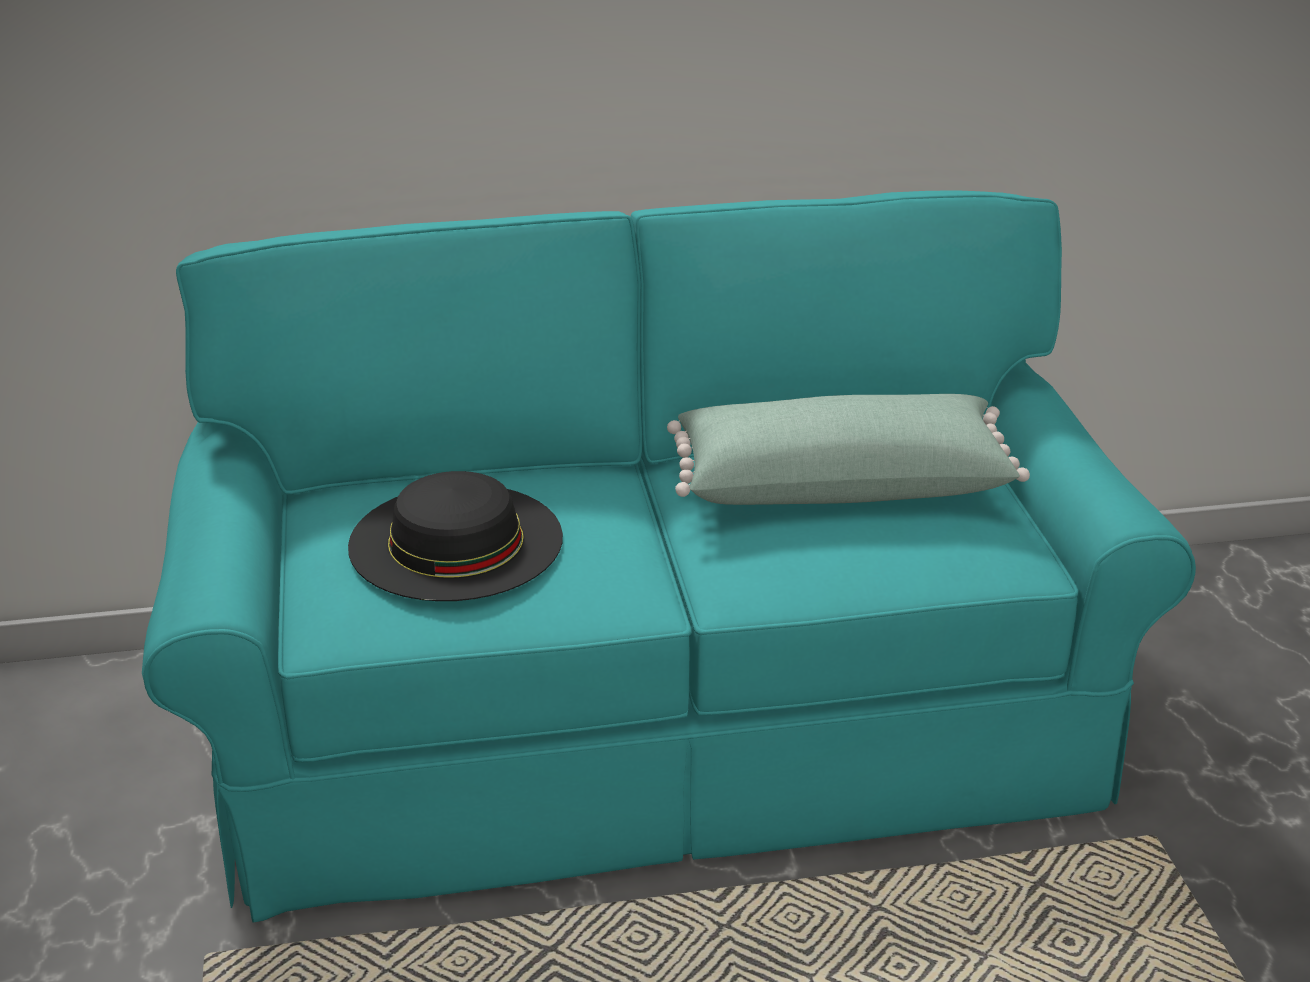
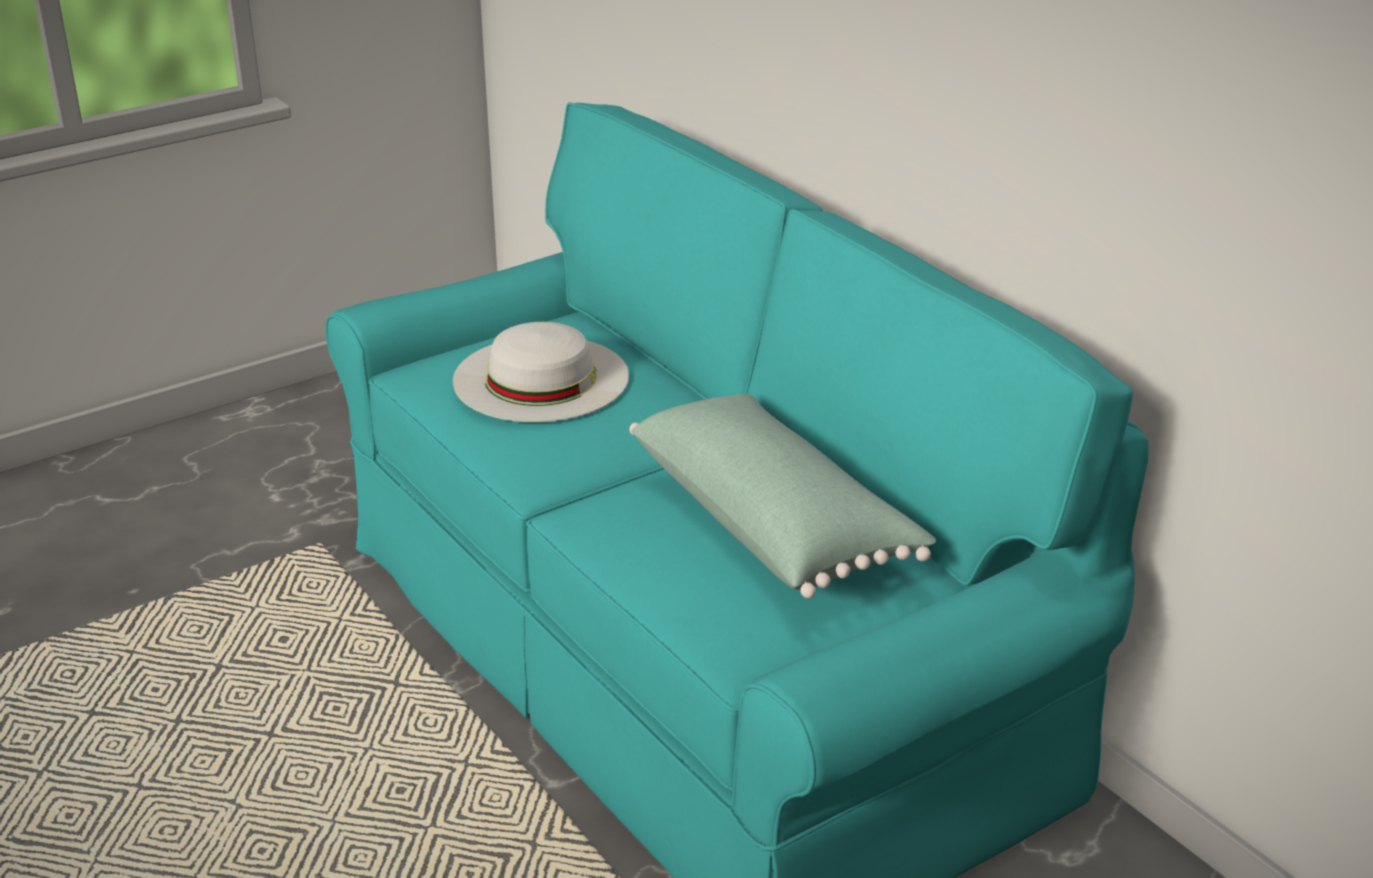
camera: 65 degrees right, 0 degrees up
black hat [348,471,563,601] -> white hat [453,322,629,422]

